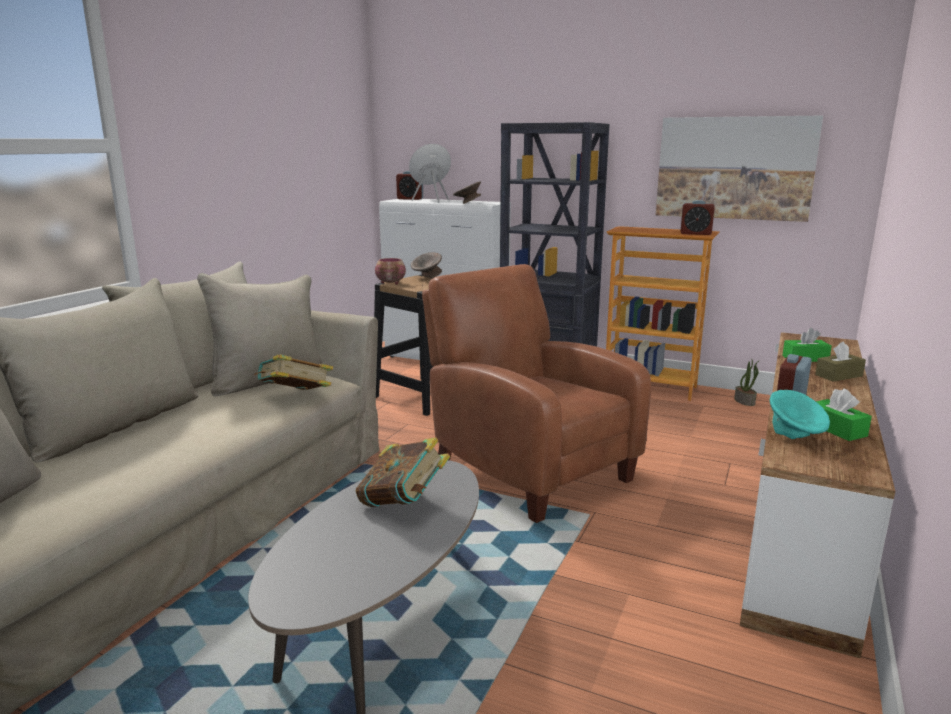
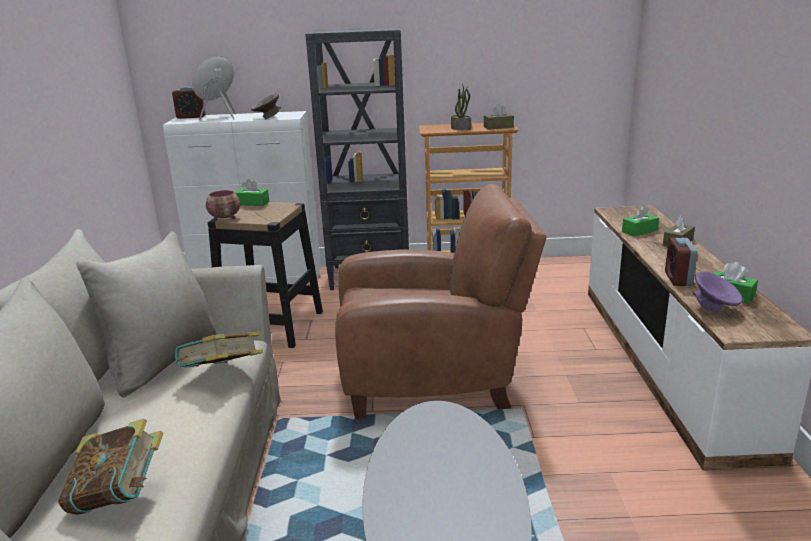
camera: 25 degrees left, 5 degrees up
book [356,437,450,507] -> book moved to [58,419,163,515]
grey bowl [411,252,442,278] -> green tissue box [235,179,269,206]
brown armchair [422,264,651,523] -> brown armchair turned 150 degrees clockwise [335,184,546,419]
picture [656,115,823,222] -> none
alarm clock [680,200,715,235] -> brown tissue box [484,104,514,130]
potted plant [734,358,760,406] -> potted plant moved to [451,84,471,130]
turquoise bowl [770,390,830,439] -> purple bowl [693,271,743,312]

